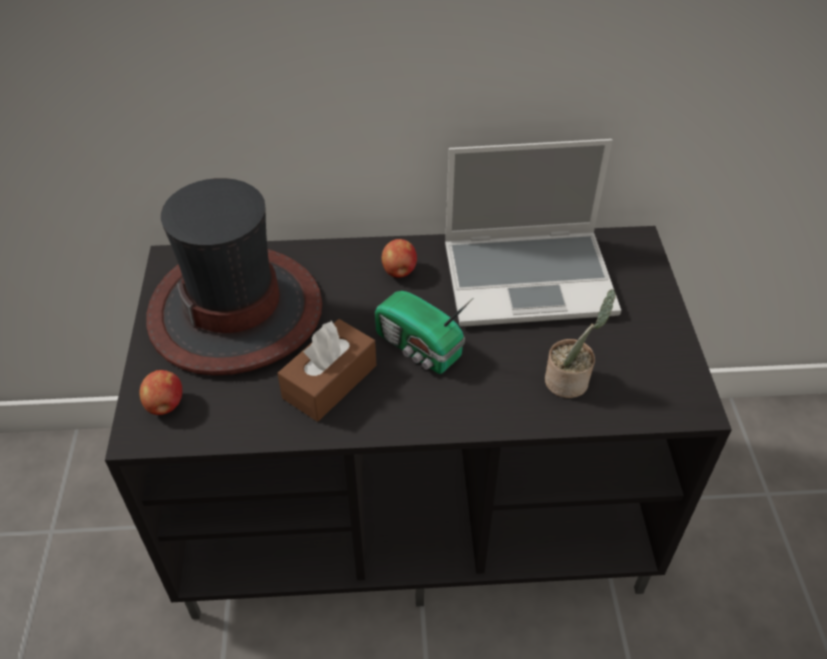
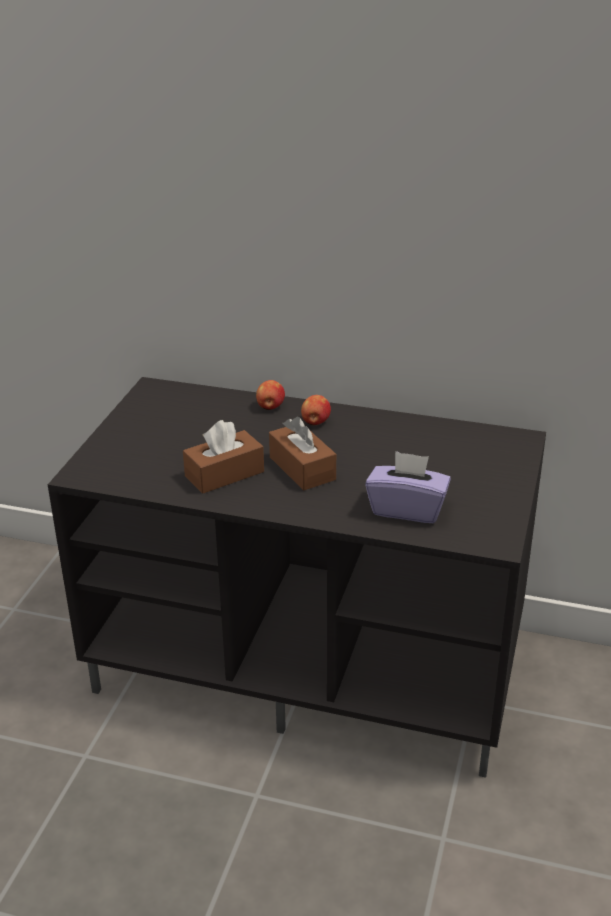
camera: 20 degrees right, 15 degrees down
apple [140,370,182,415] -> apple moved to [256,380,285,410]
hat [146,178,322,376] -> none
radio [375,291,473,374] -> brown tissue box [269,417,336,490]
laptop [445,139,621,327] -> none
potted plant [545,289,615,398] -> purple tissue box [365,451,451,523]

